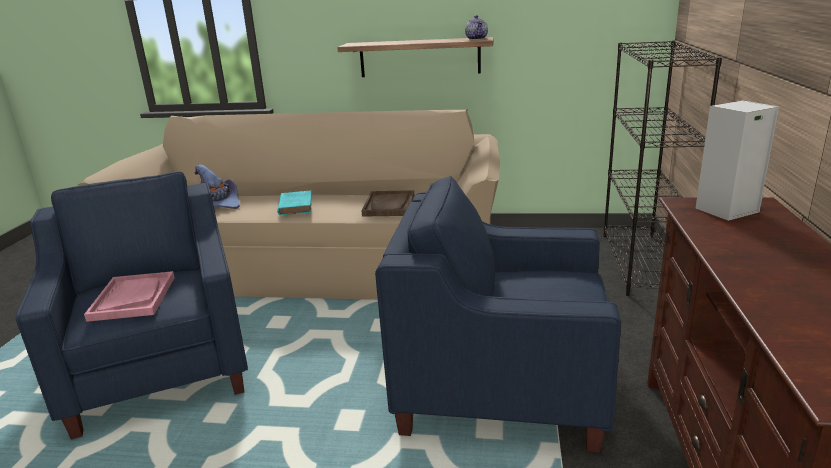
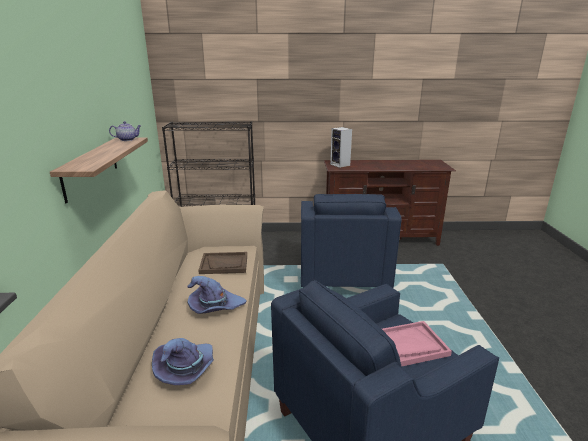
camera: 100 degrees left, 0 degrees up
turquoise book [277,191,312,215] -> purple hat [187,276,247,314]

